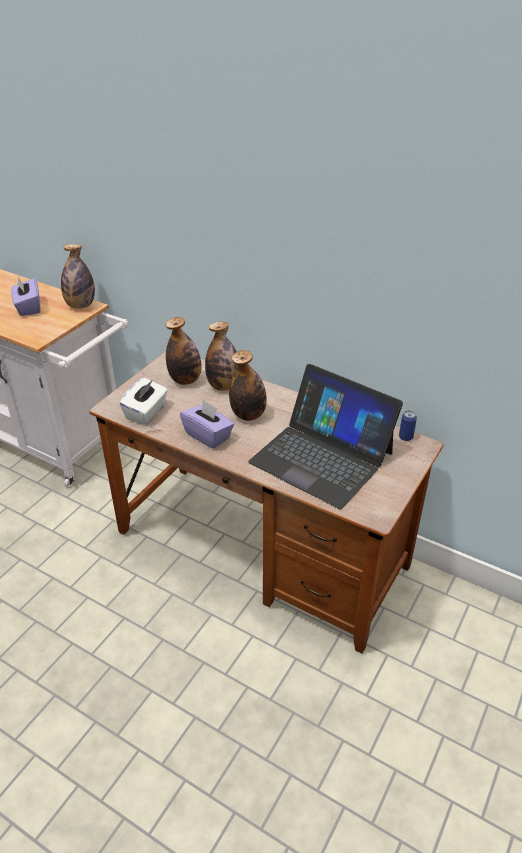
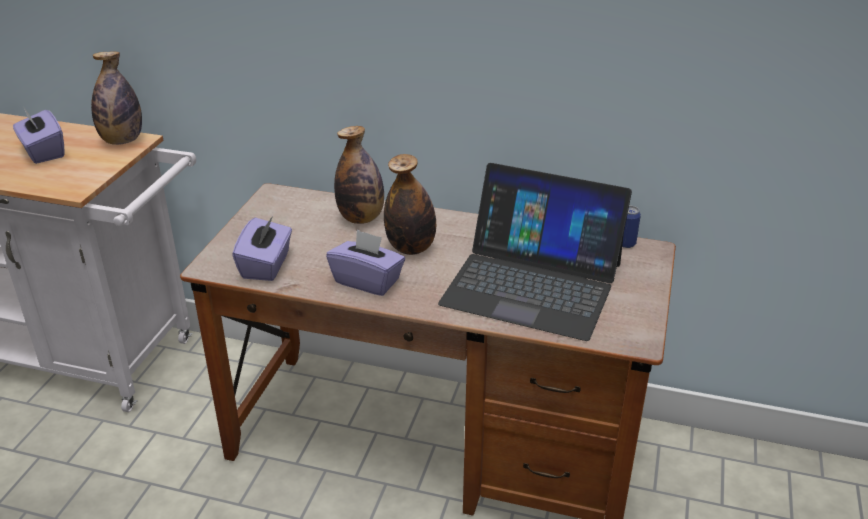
camera: 15 degrees left, 5 degrees down
white tissue box [120,378,168,425] -> purple tissue box [232,216,292,281]
bottle [166,317,202,385] -> none

